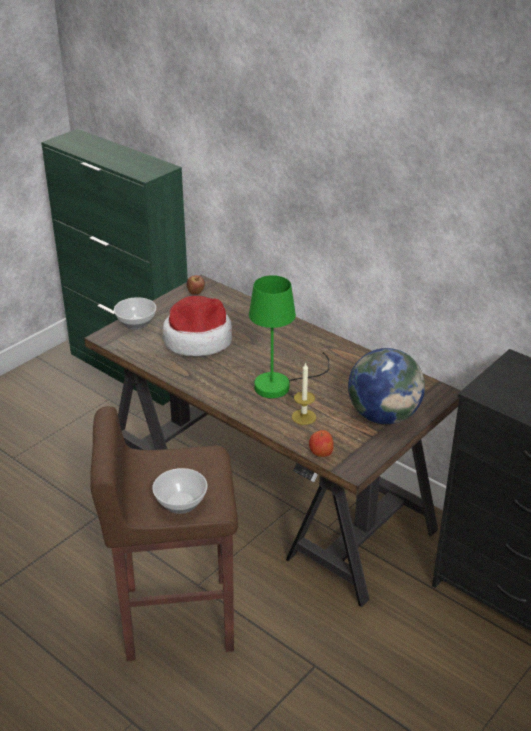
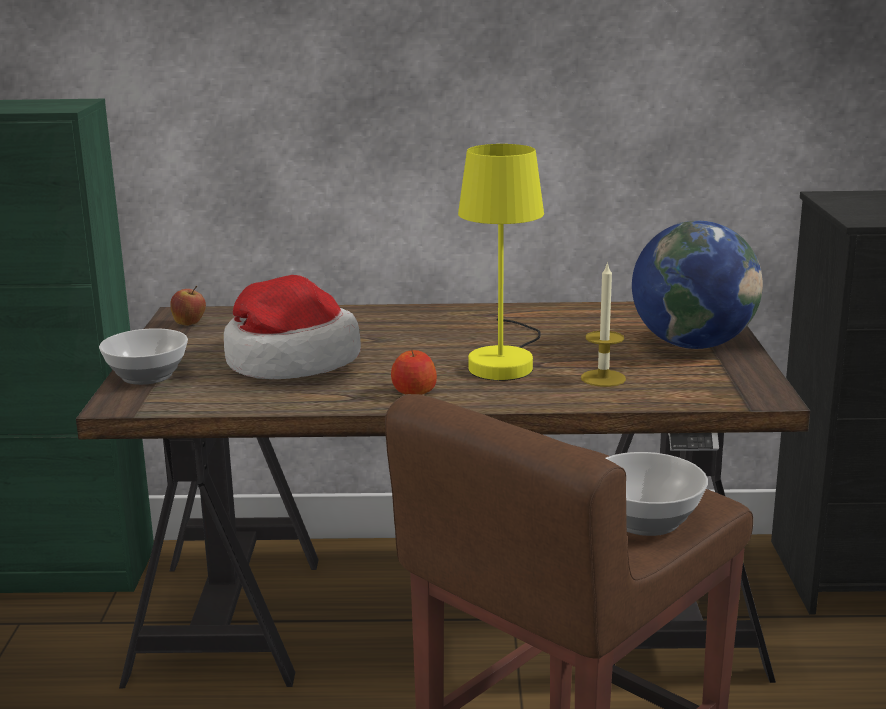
camera: 40 degrees left, 15 degrees down
green table lamp [249,275,329,399] -> yellow table lamp [458,144,544,381]
apple [309,430,334,457] -> apple moved to [391,349,437,395]

